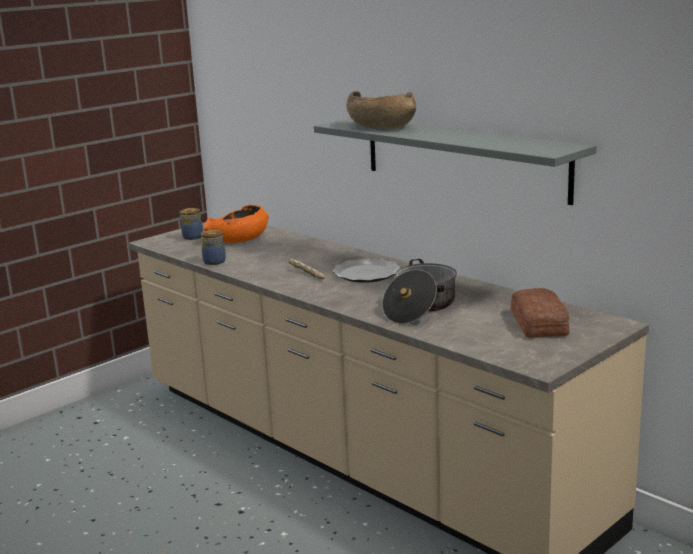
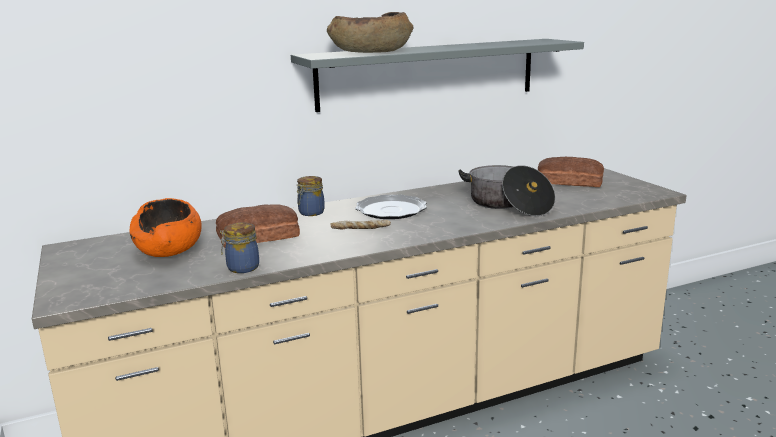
camera: 70 degrees left, 0 degrees up
jar [179,208,203,240] -> jar moved to [297,176,325,216]
none -> bread [216,204,300,247]

